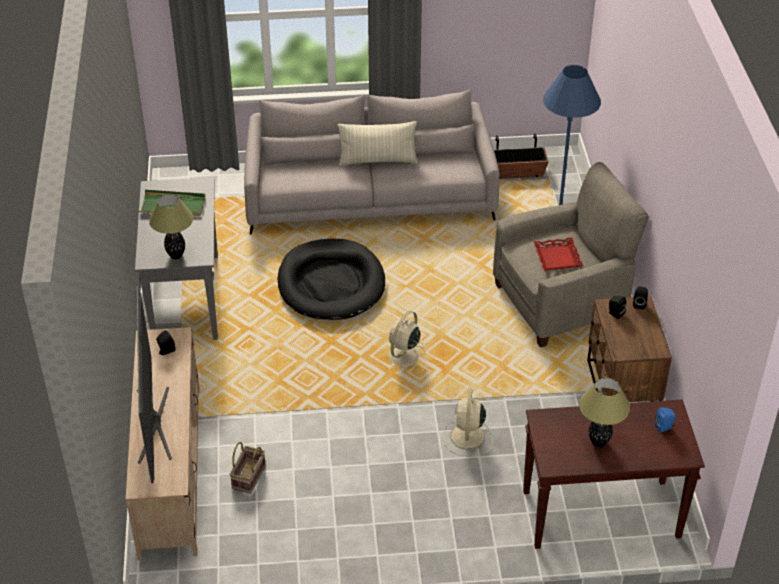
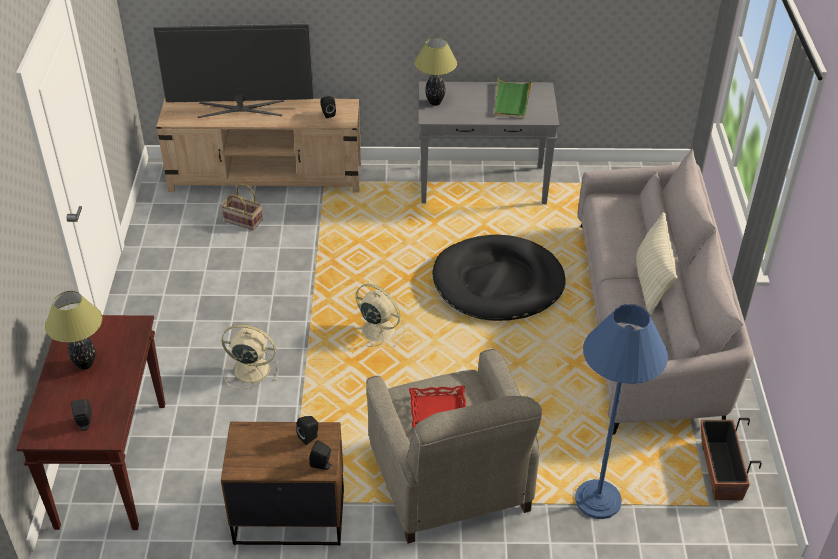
camera: 95 degrees right, 0 degrees up
blue speaker [655,407,676,433] -> black speaker [71,399,92,431]

